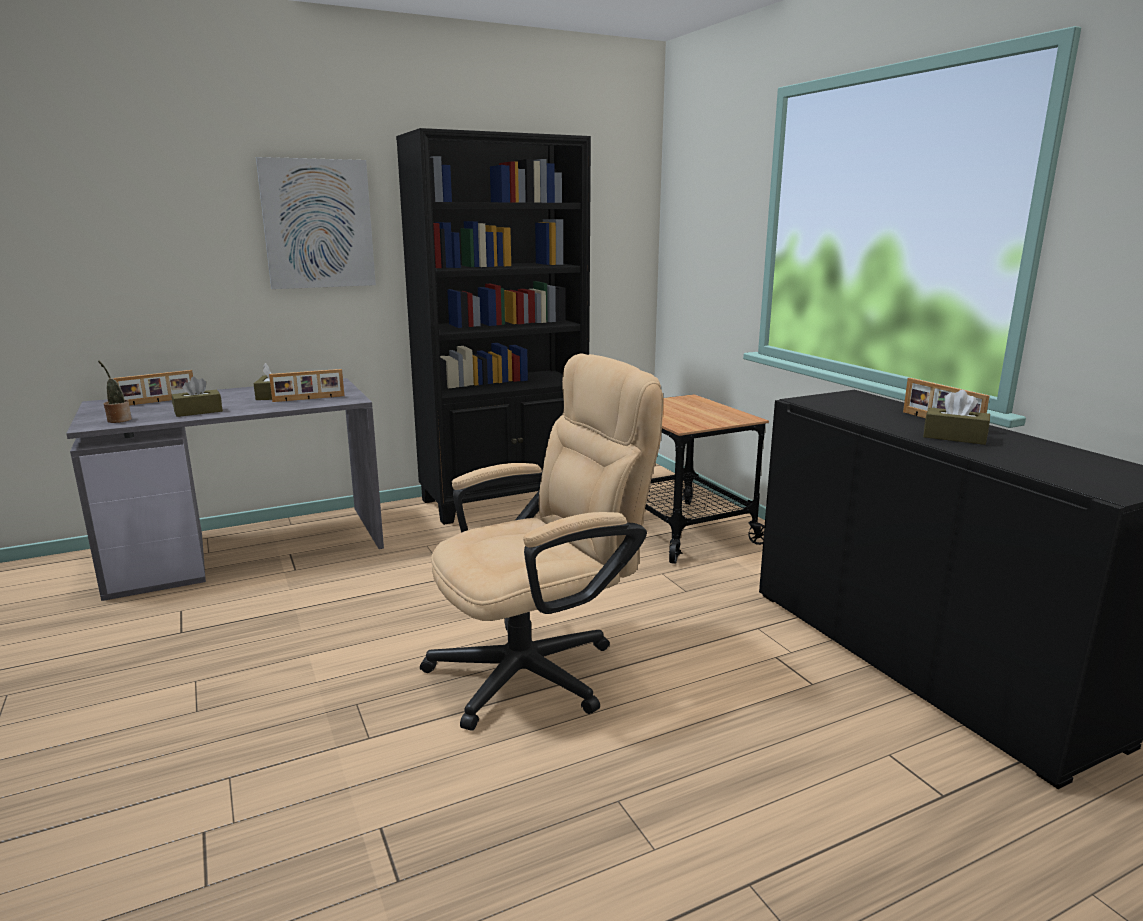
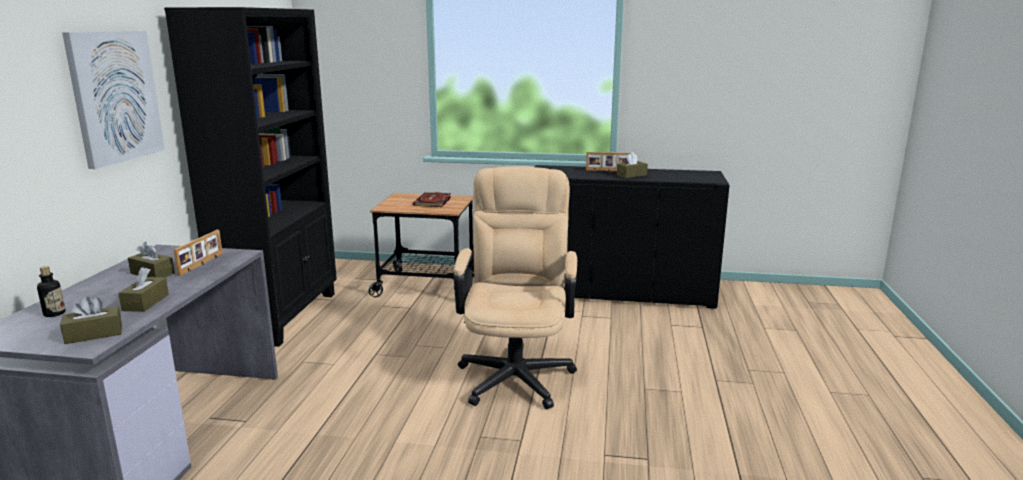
camera: 55 degrees left, 0 degrees up
potted plant [98,360,132,423] -> brown tissue box [60,296,122,344]
picture frame [113,370,193,405] -> bottle [37,266,66,317]
none -> book [413,192,451,207]

